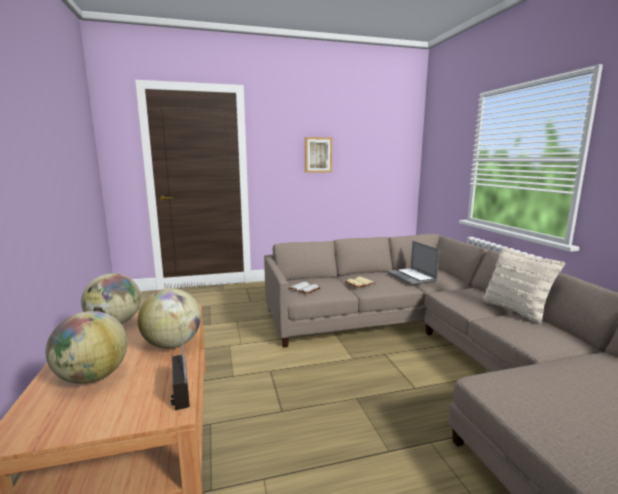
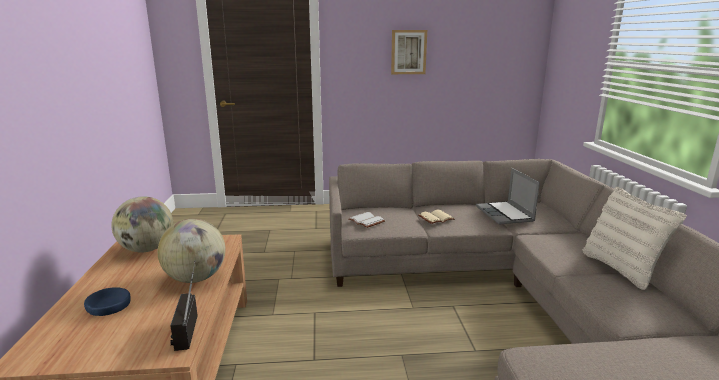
camera: 10 degrees right, 5 degrees up
globe [46,311,128,384] -> blue bowl [84,287,131,316]

